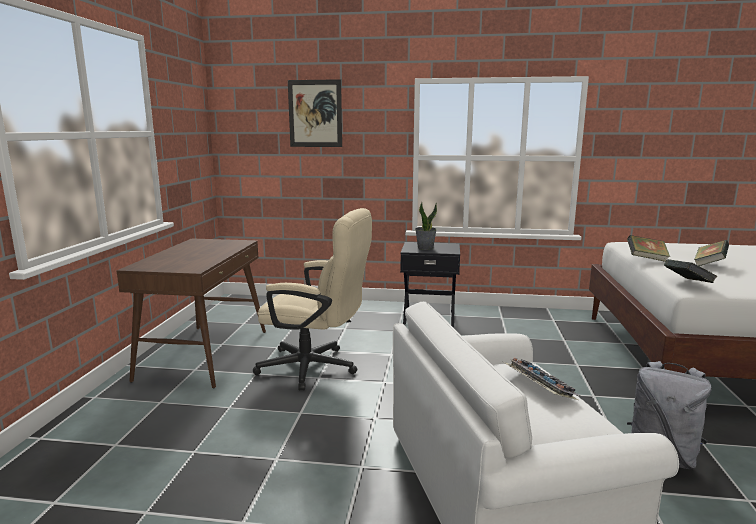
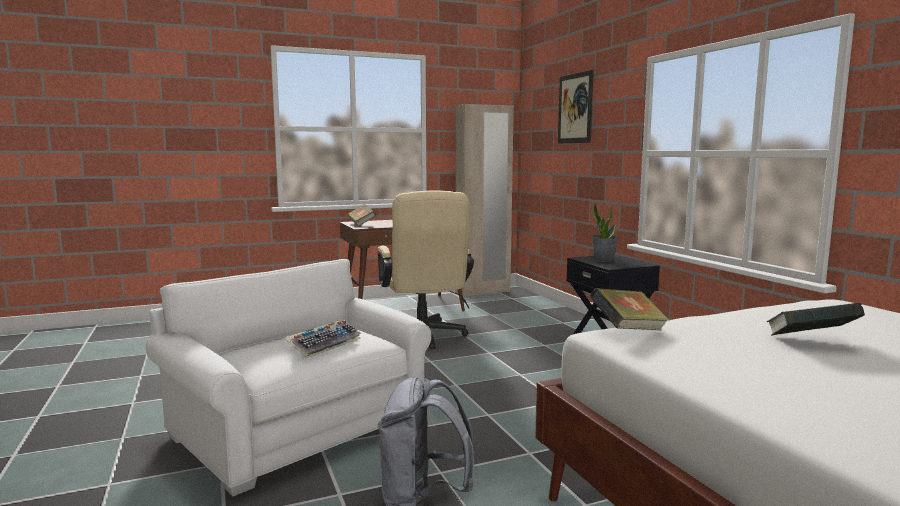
camera: 60 degrees right, 5 degrees down
book [627,235,670,262] -> book moved to [348,204,376,226]
none -> beige wardrobe [455,104,514,296]

